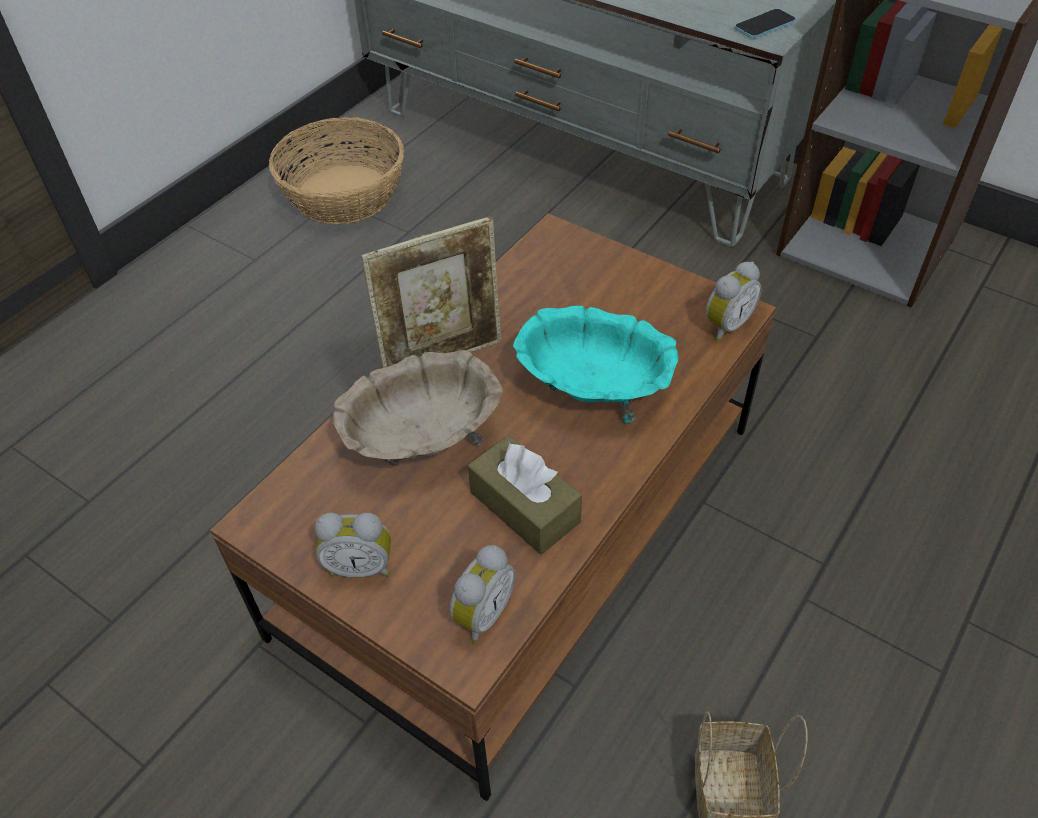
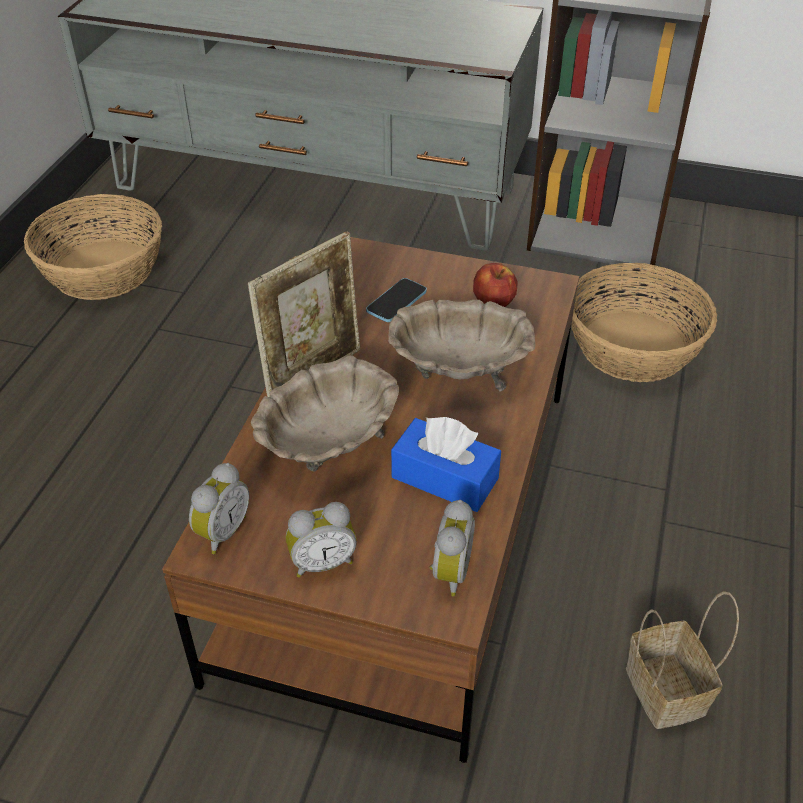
camera: 20 degrees left, 5 degrees down
brown tissue box [468,435,582,554] -> blue tissue box [391,417,501,512]
turquoise bowl [513,306,679,423] -> beige bowl [388,300,535,391]
alarm clock [706,262,762,342] -> alarm clock moved to [189,463,249,554]
phone [735,8,796,39] -> phone moved to [366,278,427,322]
none -> apple [473,263,518,307]
none -> basket [571,263,717,382]

